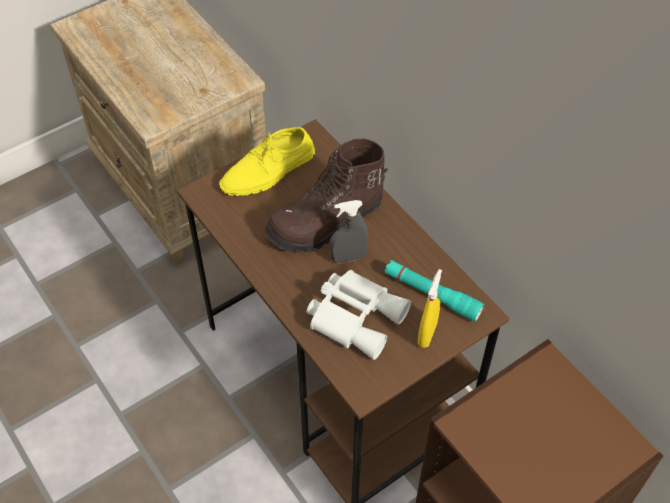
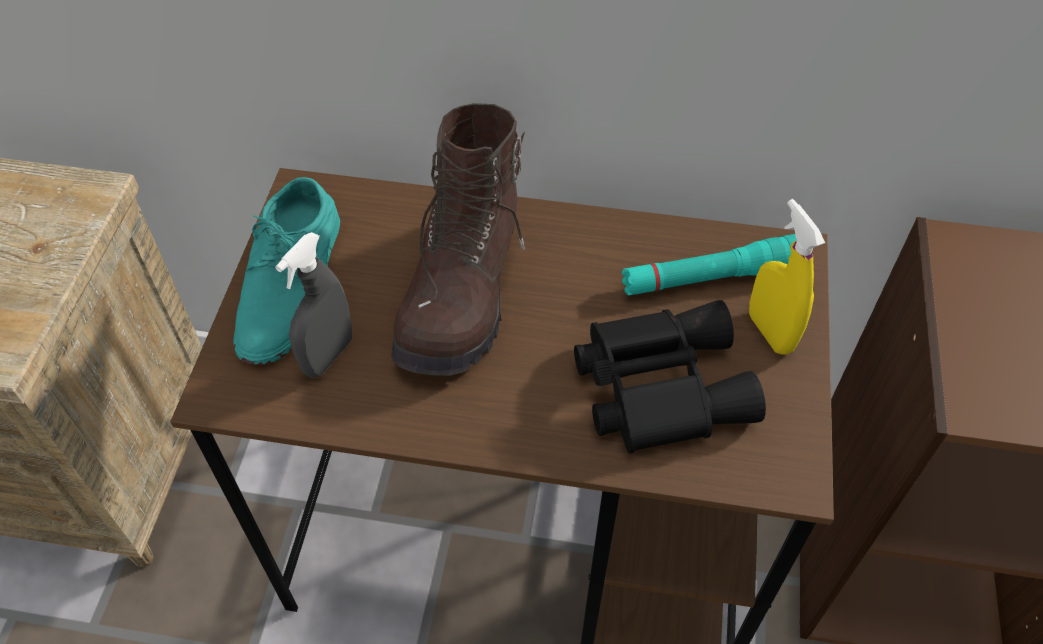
camera: 45 degrees left, 0 degrees up
yellow shoe [219,127,315,196] -> turquoise shoe [233,177,340,365]
white binoculars [307,270,411,360] -> black binoculars [574,300,766,454]
grey spray bottle [329,200,369,263] -> grey spray bottle moved to [275,232,352,378]

